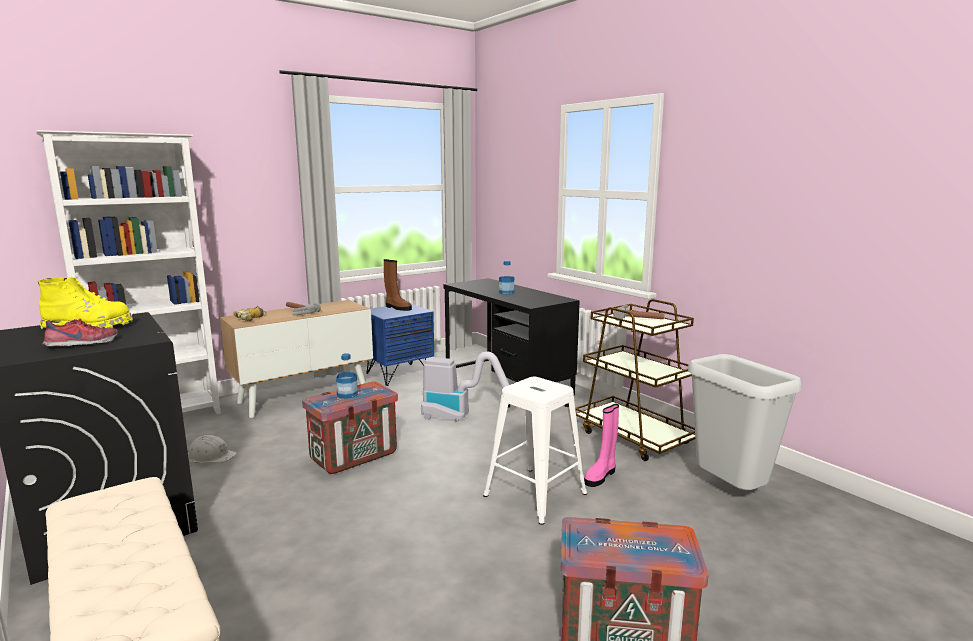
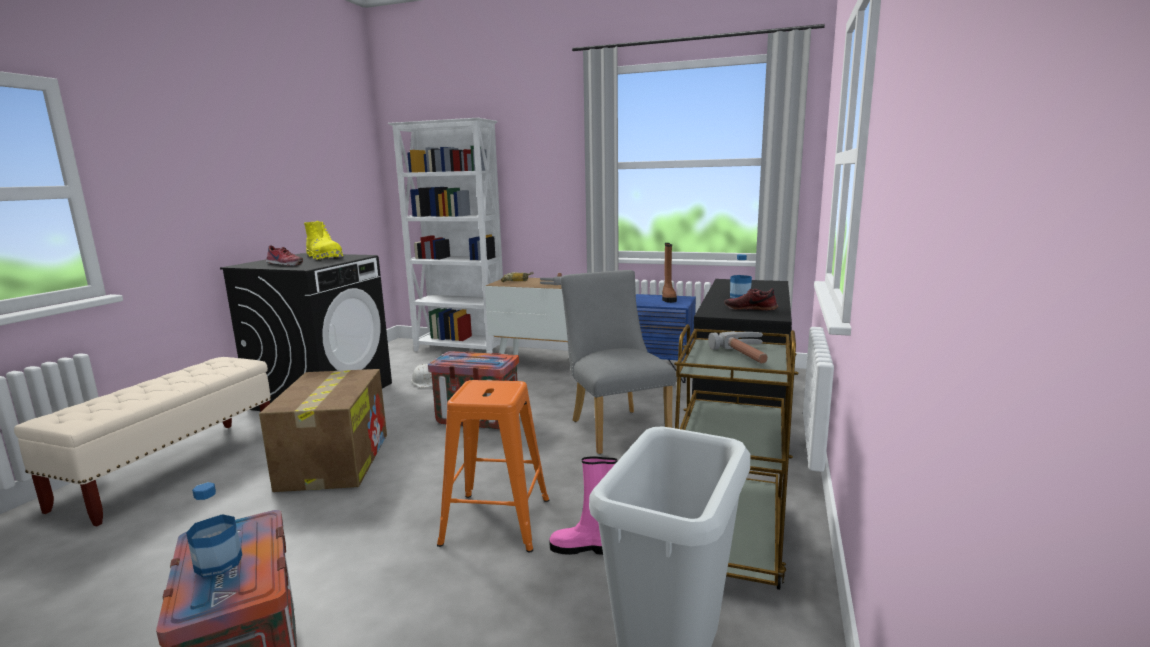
camera: 55 degrees right, 0 degrees up
bottle [336,353,358,399] -> bottle moved to [186,482,242,577]
vacuum cleaner [421,351,509,422] -> grey chair [561,270,676,454]
white stool [483,377,587,525] -> orange stool [437,380,549,552]
none -> cardboard box [259,369,387,492]
none -> shoe [724,288,778,311]

